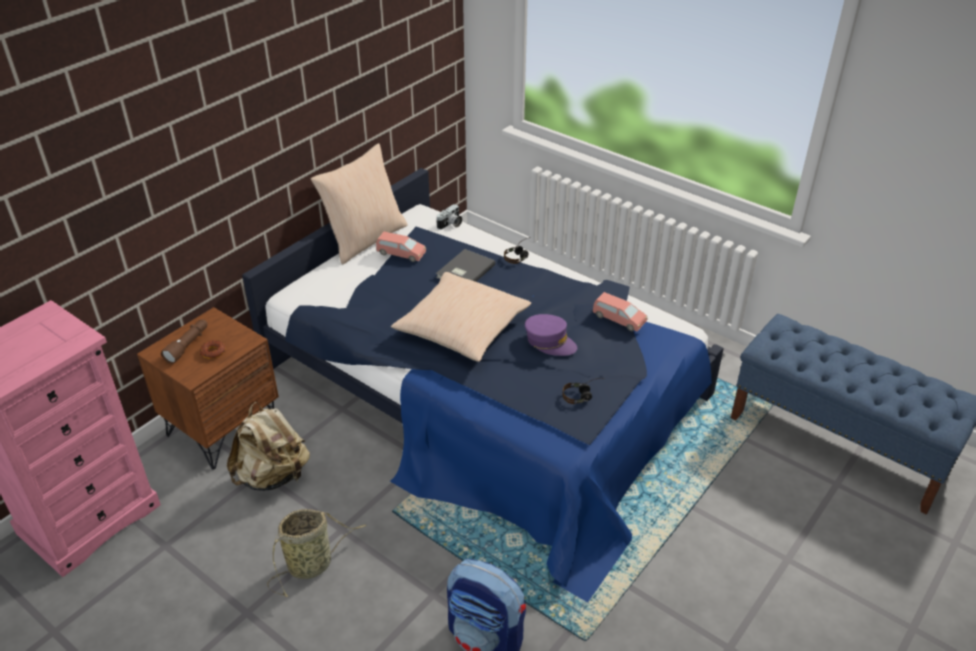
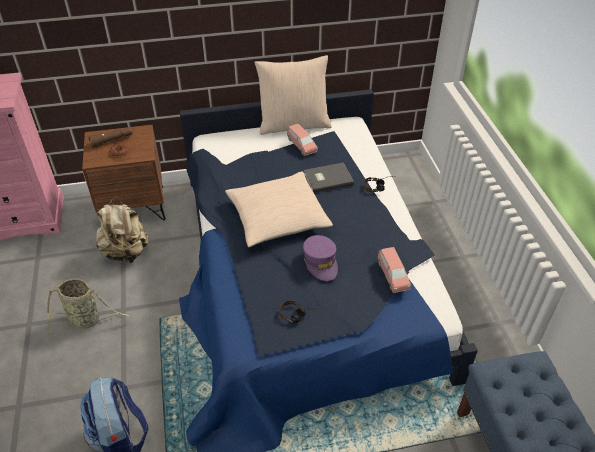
camera: 40 degrees right, 5 degrees up
camera [437,204,462,230] -> none

